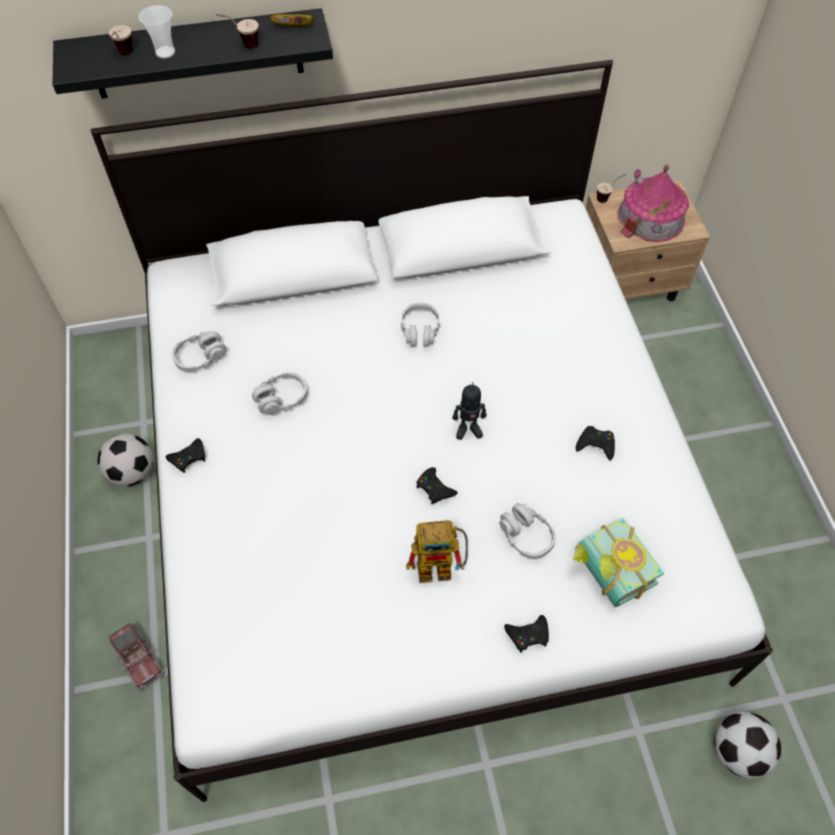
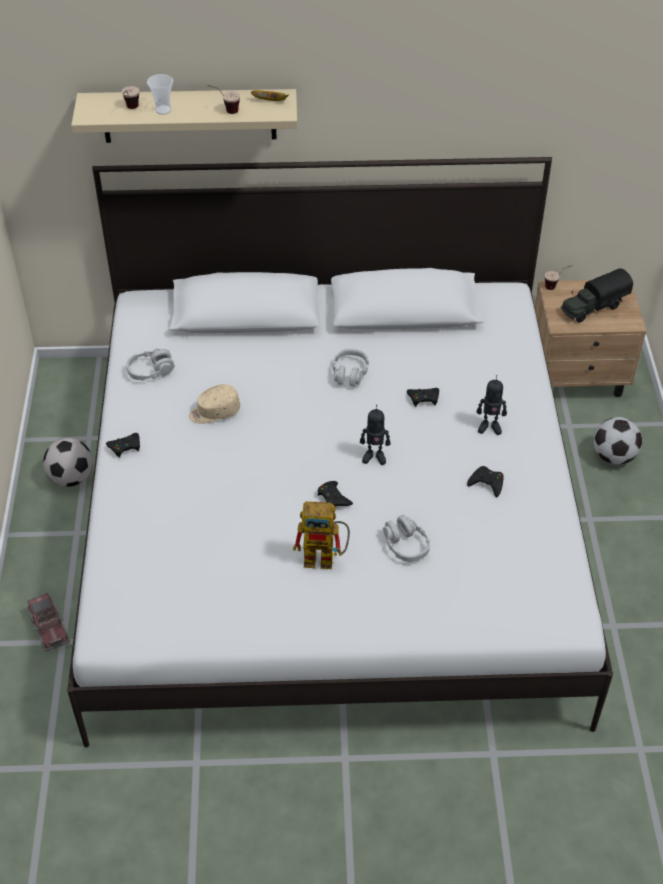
camera: 10 degrees right, 10 degrees down
black shelf [53,8,333,98] -> beige shelf [71,89,297,143]
grey headphones [252,372,308,415] -> beige cap [189,384,240,424]
black game controller [504,615,549,653] -> black game controller moved to [407,388,439,407]
book [573,518,664,607] -> none
toy house [617,164,689,242] -> toy truck [561,268,633,323]
football [714,711,781,779] -> football moved to [594,417,642,465]
none -> toy robot [477,375,507,435]

